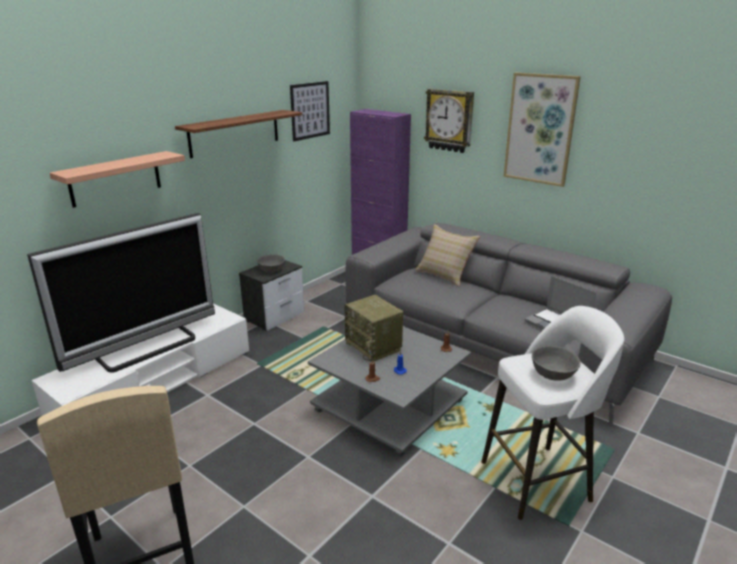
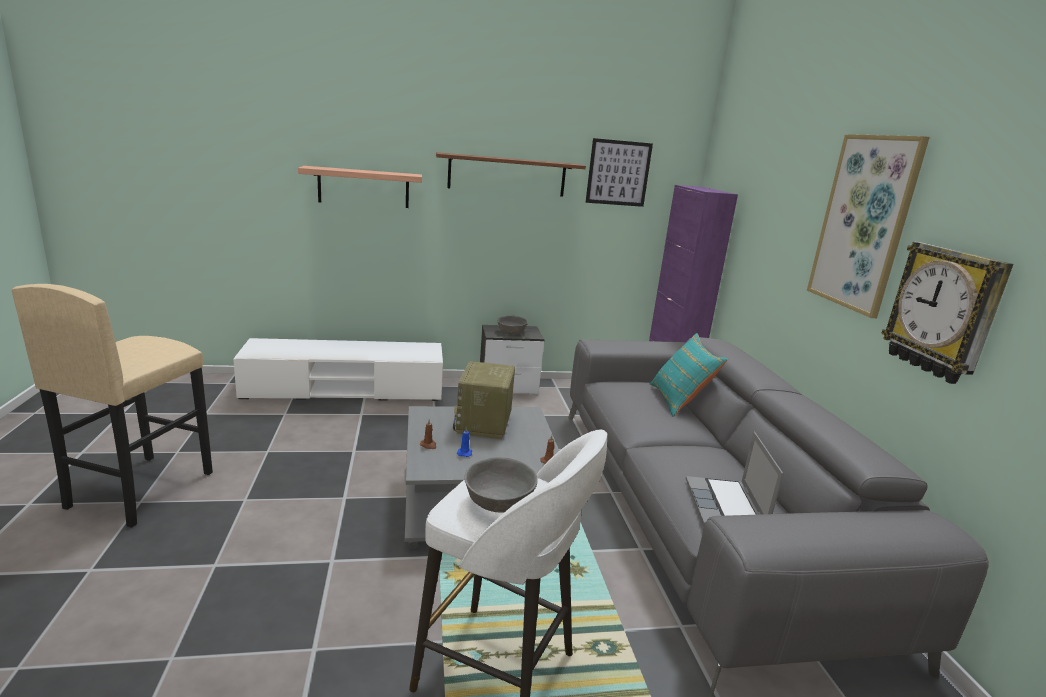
camera: 40 degrees right, 5 degrees down
television [27,213,215,373] -> none
beige pillow [415,224,480,287] -> turquoise pillow [650,333,728,417]
wall clock [424,89,474,153] -> wall clock moved to [881,242,1014,384]

